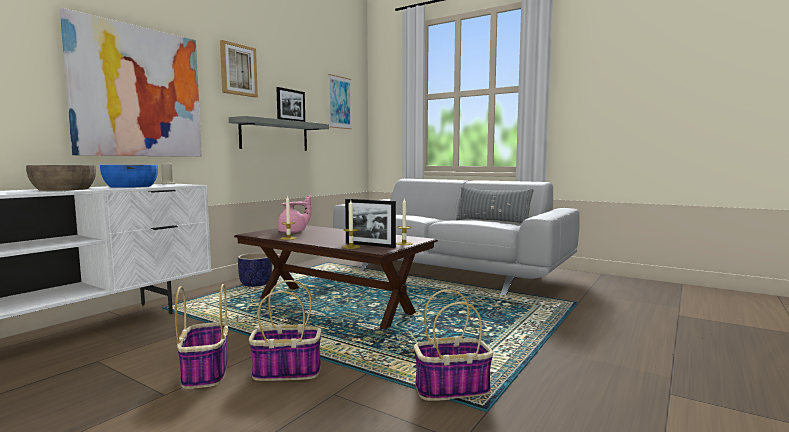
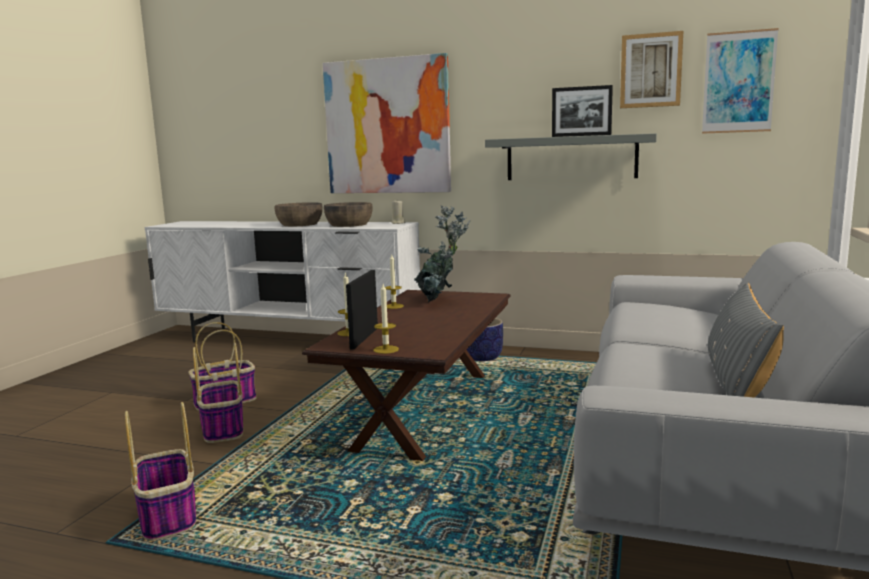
camera: 75 degrees right, 5 degrees up
blue bowl [100,165,158,188] -> brown bowl [324,202,372,227]
picture [220,40,258,97] -> picture moved to [620,31,683,108]
pink teapot [277,195,311,233] -> potted plant [415,205,470,302]

